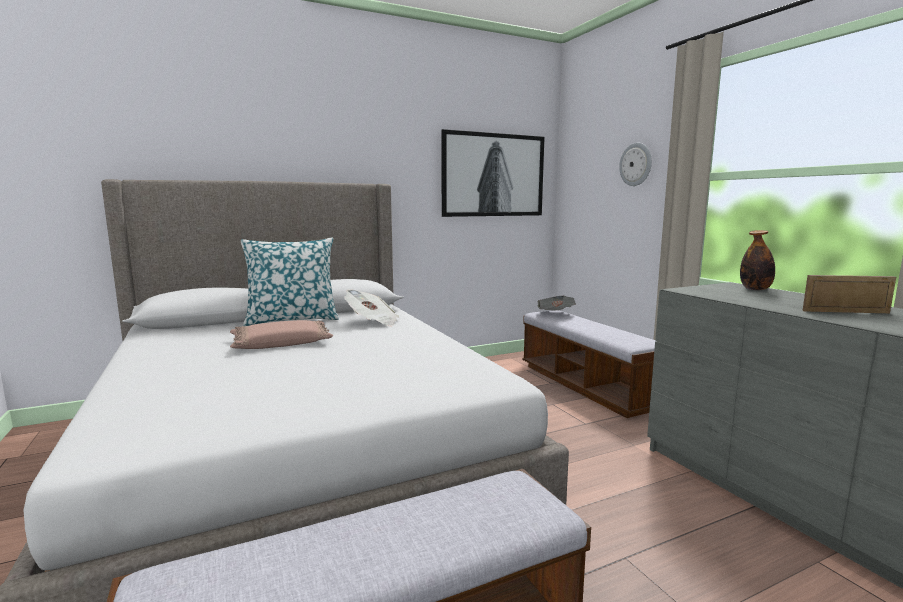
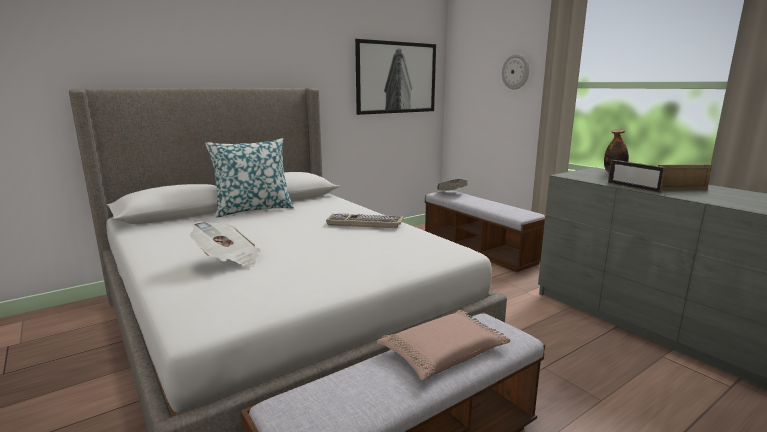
camera: 10 degrees left, 5 degrees up
beige pillow [230,320,333,349] -> beige pillow moved to [376,310,511,381]
newspaper [344,289,399,326] -> newspaper moved to [190,221,260,267]
none -> keyboard [326,213,403,228]
none -> picture frame [608,160,666,193]

